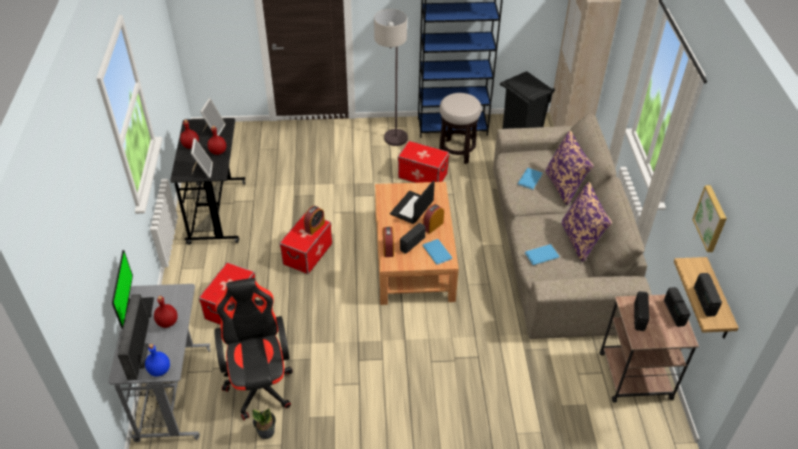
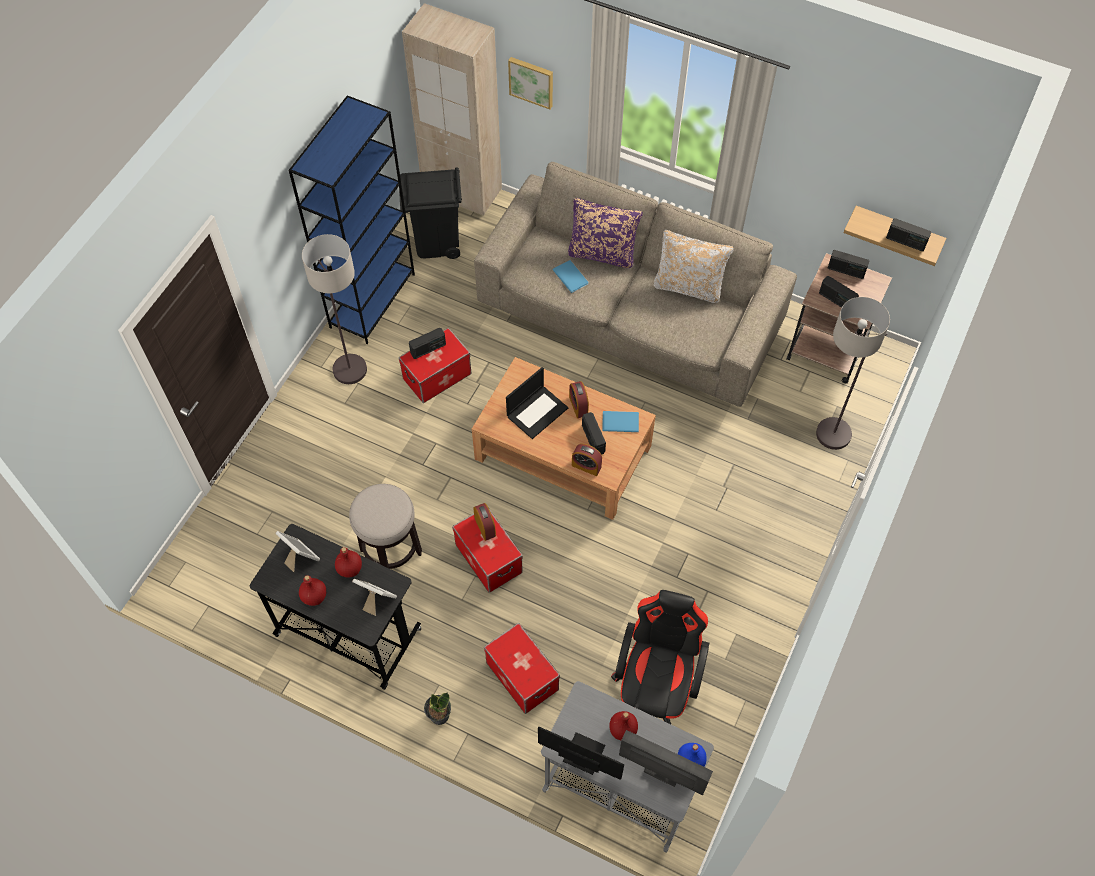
camera: 60 degrees left, 15 degrees up
black office chair [214,278,293,420] -> black office chair turned 90 degrees clockwise [611,590,709,725]
potted plant [252,408,276,439] -> potted plant moved to [424,692,451,725]
laptop [390,180,435,224] -> laptop turned 105 degrees counterclockwise [506,367,568,439]
stool [439,93,482,164] -> stool moved to [349,484,422,569]
blue book [525,244,560,265] -> none
purple pillow [562,182,612,262] -> white pillow [654,230,734,303]
picture [692,185,727,252] -> picture moved to [508,57,553,110]
none -> radio [409,328,446,359]
none -> grey floor lamp [816,297,890,450]

